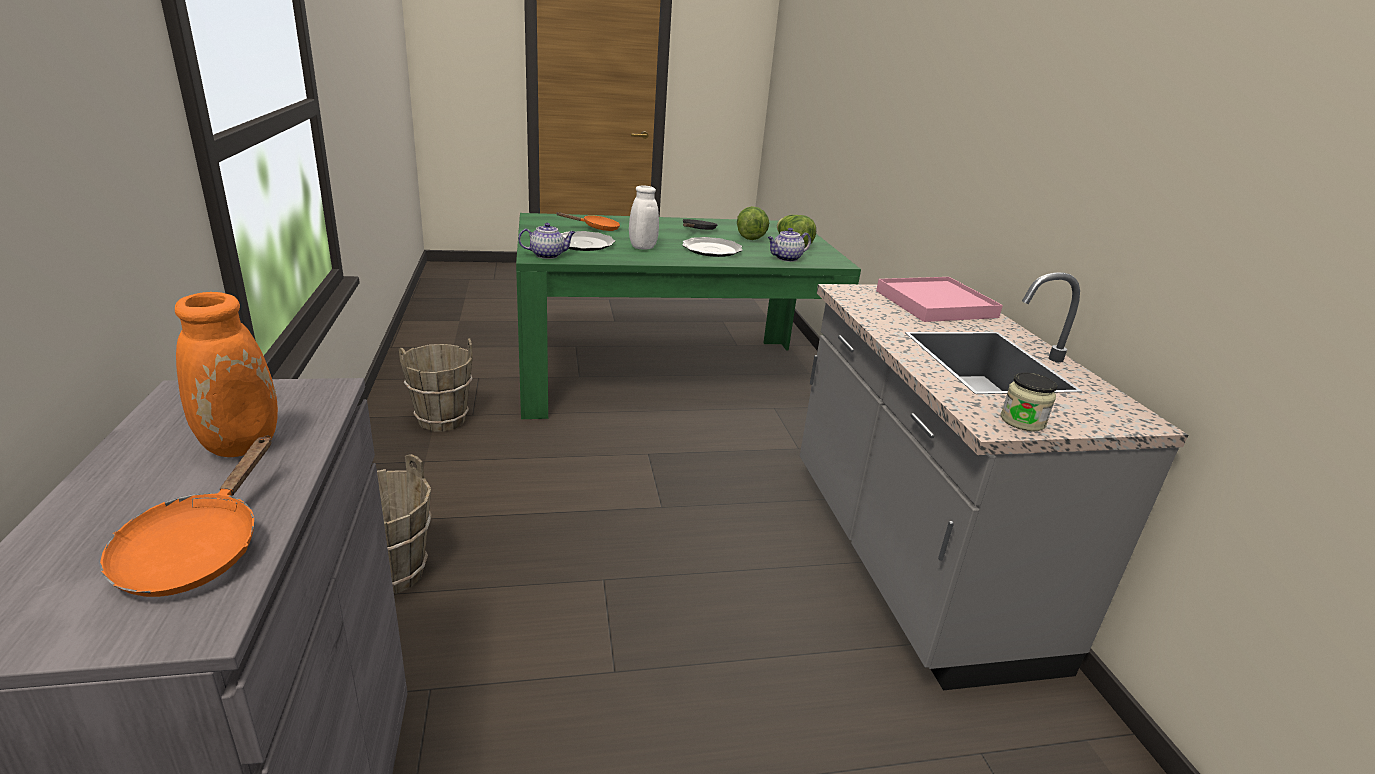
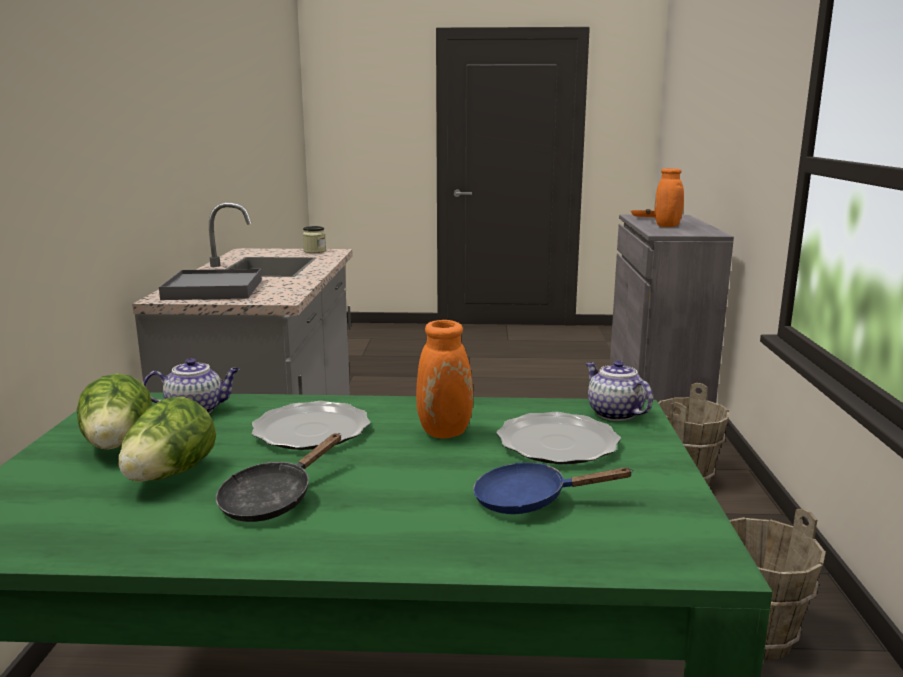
camera: 165 degrees left, 10 degrees down
teapot [518,223,576,259] -> teapot turned 60 degrees clockwise [586,360,653,421]
orange frying pan [557,212,620,231] -> blue frying pan [473,462,634,514]
white vase [629,186,659,250] -> orange vase [416,320,473,438]
pink tray [876,277,1003,322] -> grey tray [159,269,262,300]

